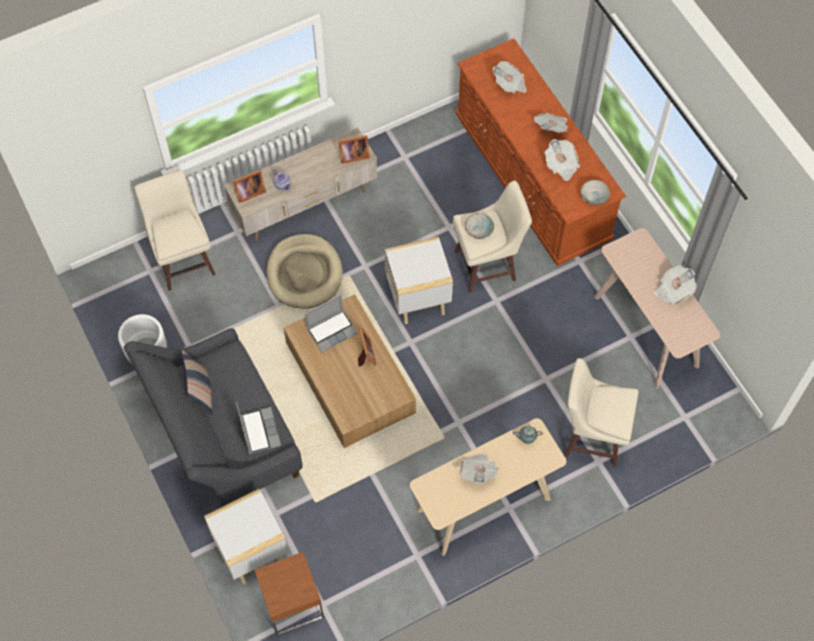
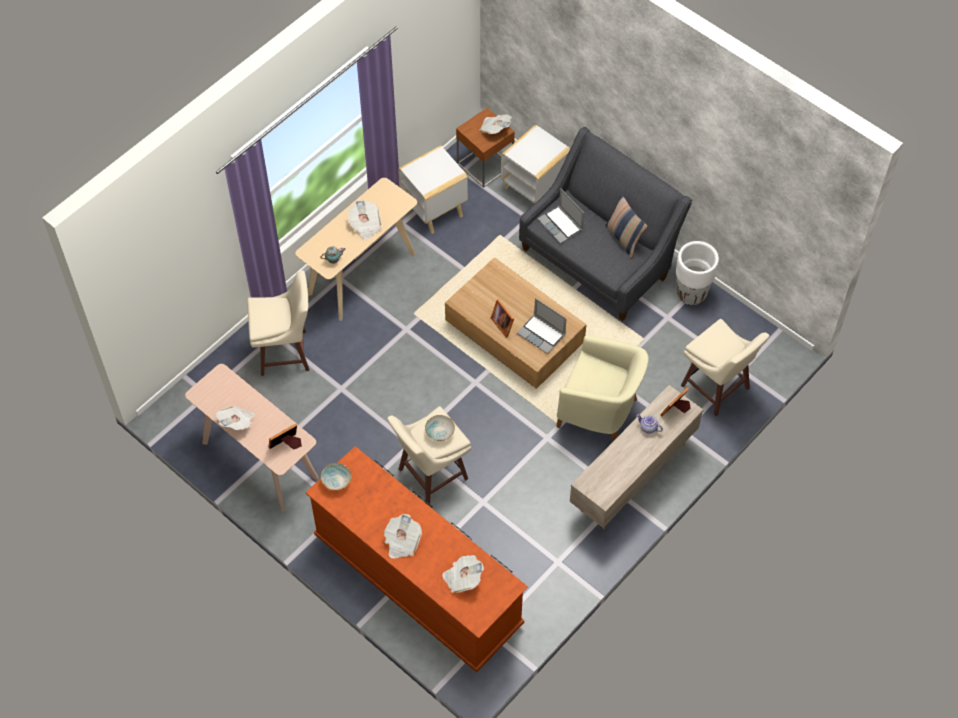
camera: 160 degrees right, 5 degrees down
beige dog bed [267,234,343,309] -> beige armchair [556,335,649,441]
laptop [305,295,358,352] -> laptop turned 90 degrees counterclockwise [517,298,567,354]
picture frame [339,135,370,164] -> picture frame moved to [269,424,302,450]
white side table [385,237,453,324] -> white side table moved to [398,146,468,234]
newspaper [545,139,580,181] -> newspaper moved to [479,114,512,134]

